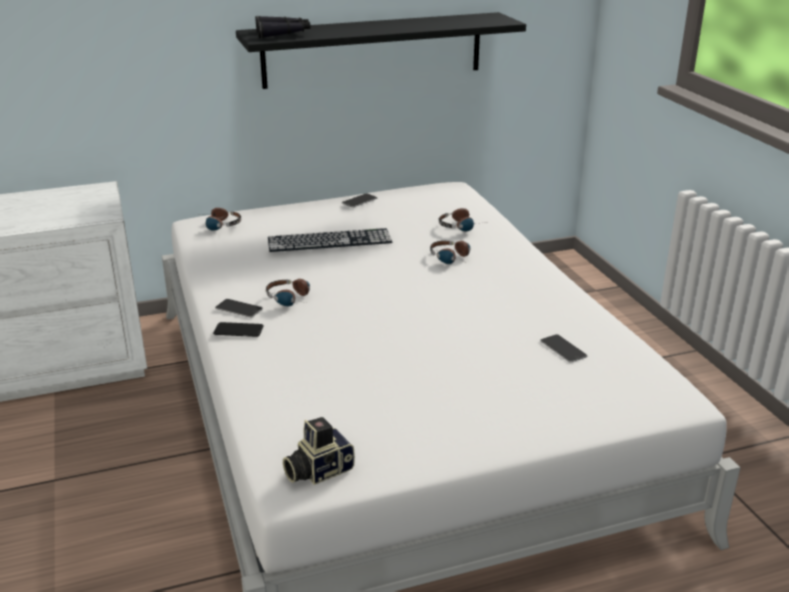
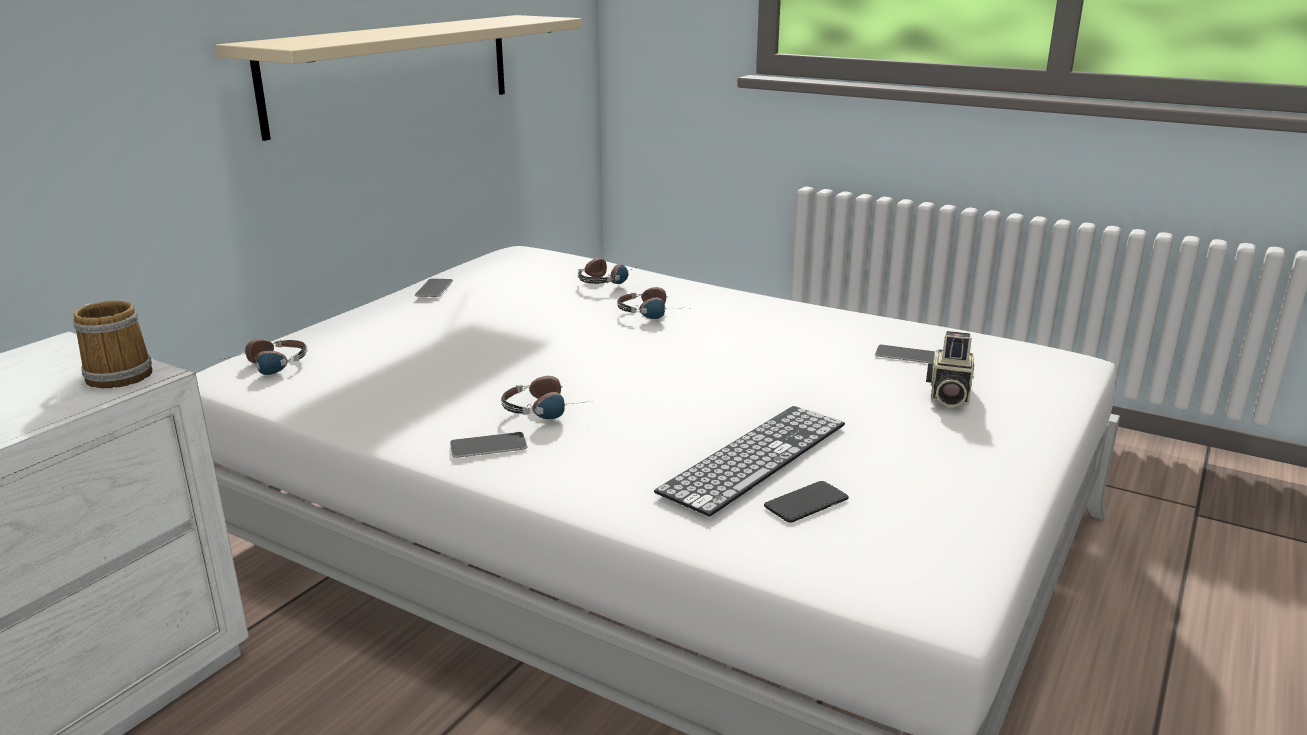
camera: 40 degrees left, 5 degrees down
phone [213,322,264,337] -> phone moved to [764,481,849,522]
black shelf [236,12,526,89] -> beige shelf [216,15,582,141]
black binoculars [255,16,311,38] -> none
keyboard [268,228,392,252] -> keyboard moved to [654,406,845,517]
camera [283,417,355,485] -> camera moved to [926,331,974,407]
none -> mug [73,300,152,388]

